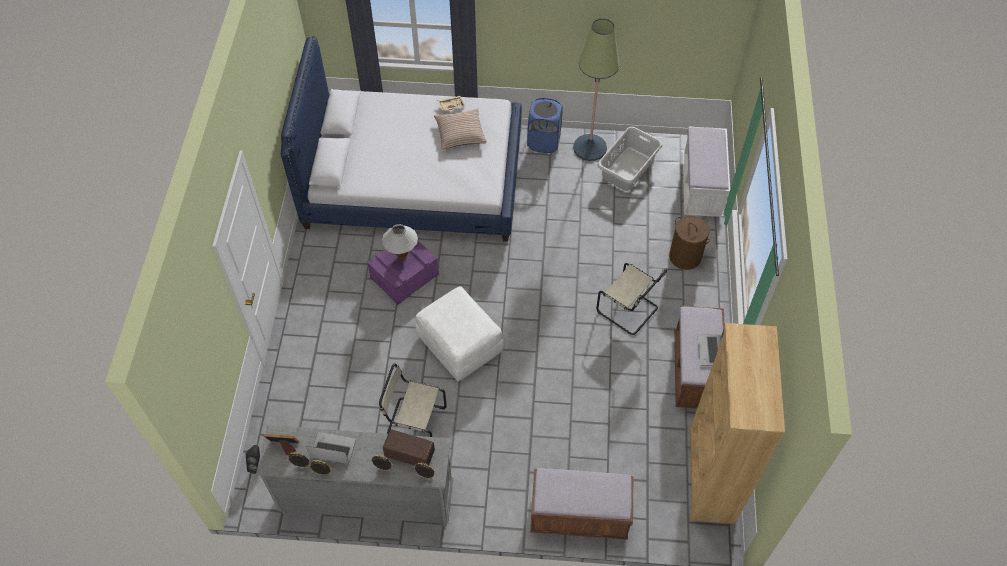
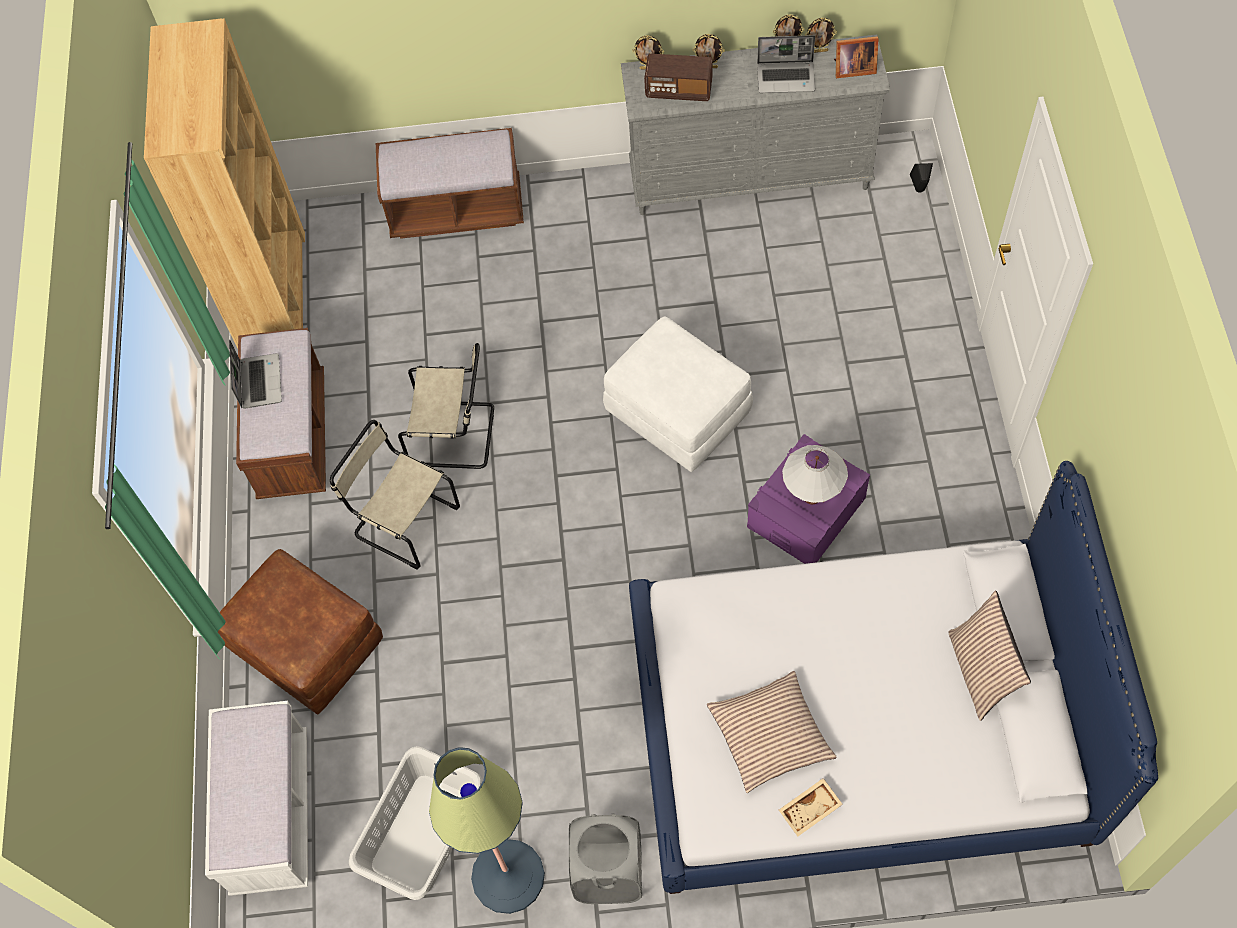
camera: 175 degrees right, 5 degrees up
beige chair [379,363,447,437] -> beige chair moved to [398,343,494,469]
blue laundry basket [527,98,563,153] -> grey laundry basket [569,813,642,904]
brown laundry basket [669,216,710,270] -> brown ottoman [218,549,383,714]
none -> pillow [948,591,1031,721]

